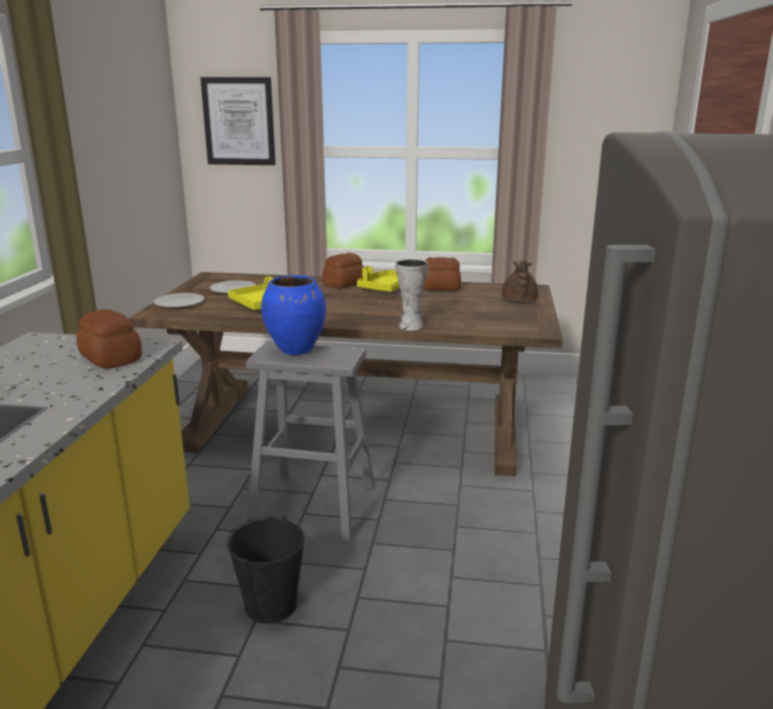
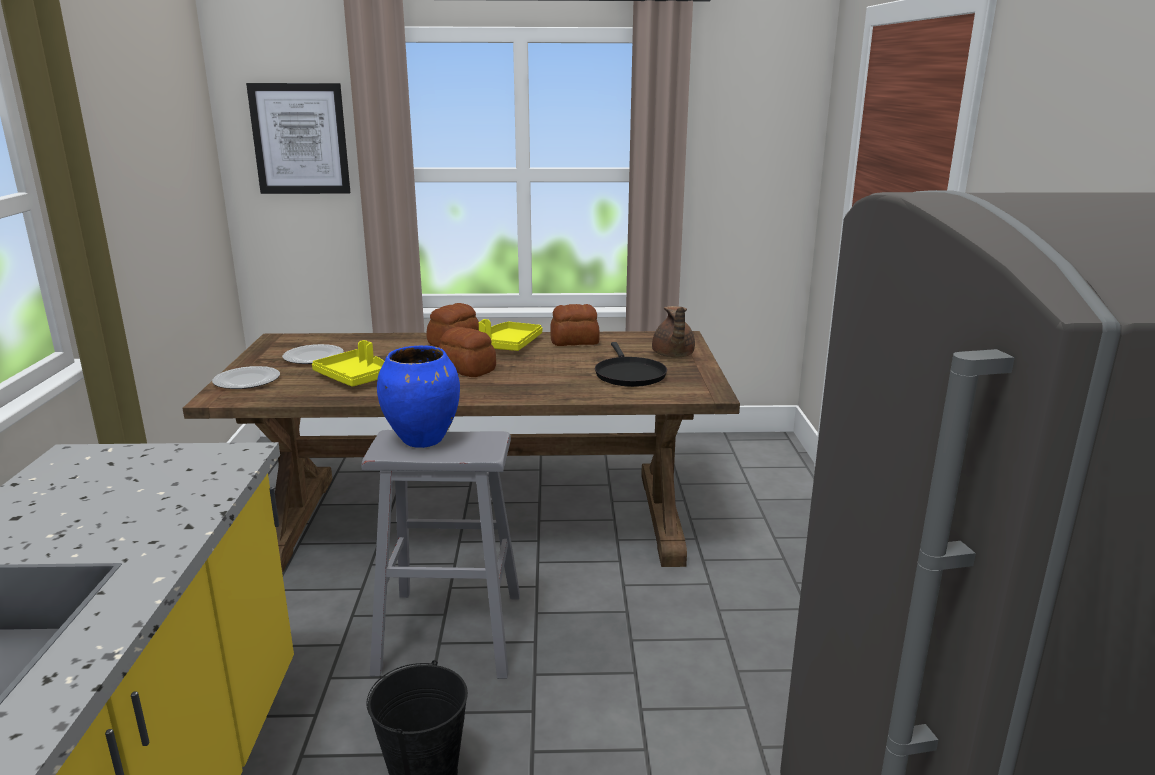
camera: 10 degrees left, 0 degrees up
bread [76,309,142,369] -> bread moved to [439,327,496,377]
vase [395,259,428,331] -> none
none -> black frying pan [595,342,667,387]

